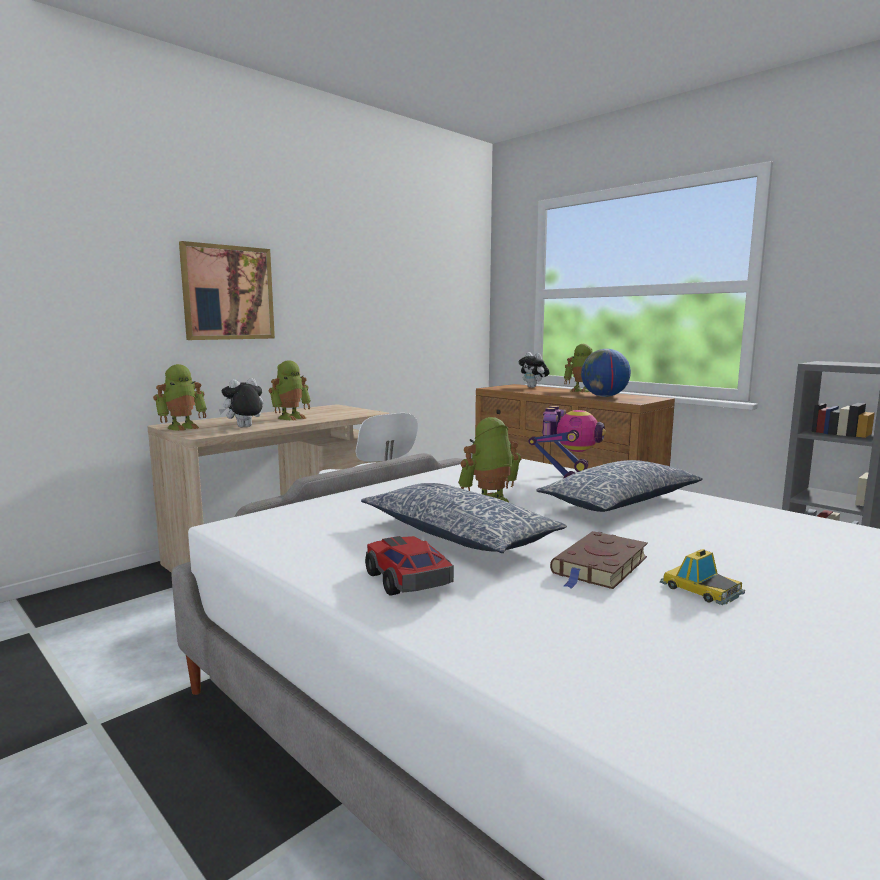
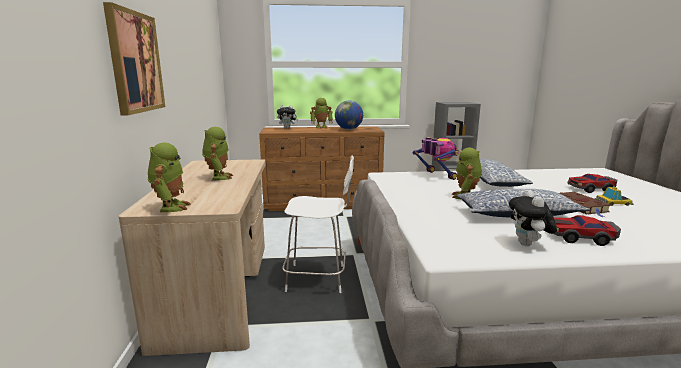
camera: 50 degrees left, 5 degrees up
plush toy [219,378,264,427] -> plush toy moved to [509,189,557,246]
none -> toy car [568,174,617,193]

